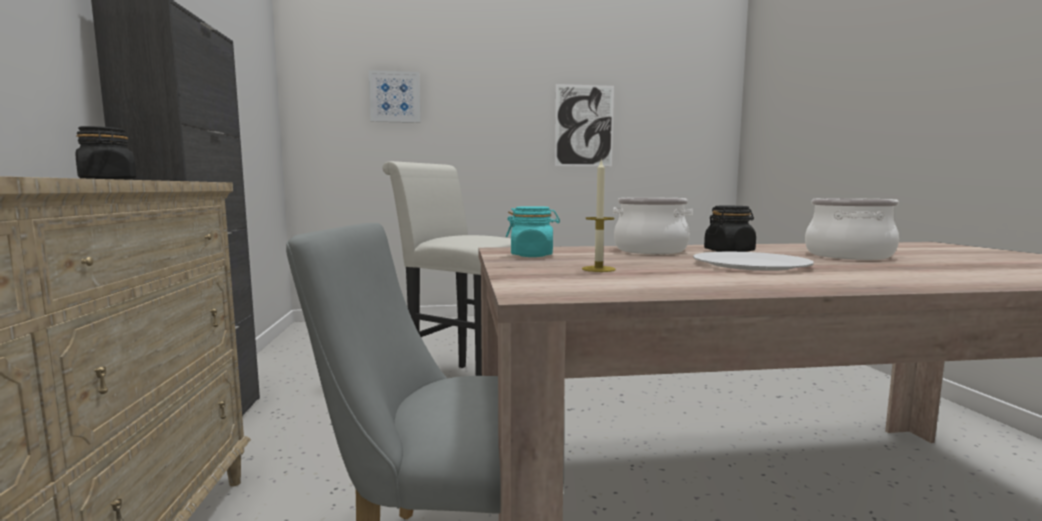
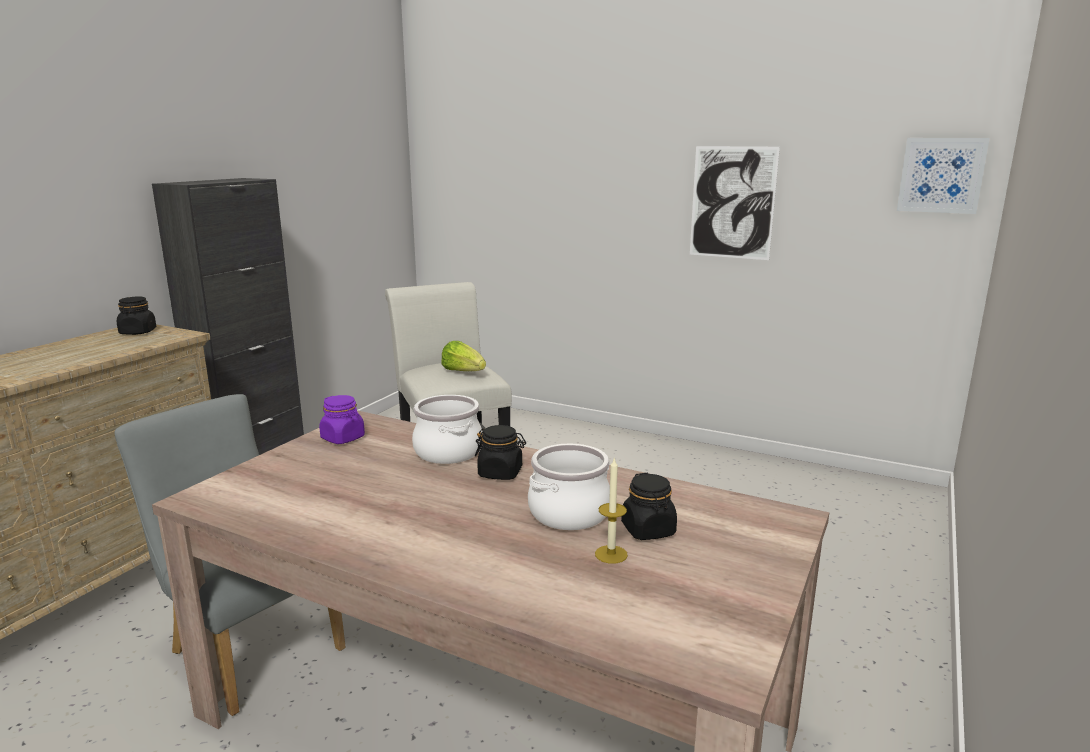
camera: 35 degrees right, 10 degrees up
picture [369,70,421,123] -> picture moved to [897,138,990,214]
turquoise jar [506,206,560,257] -> purple jar [319,395,365,444]
candle [582,159,616,272] -> candle moved to [595,457,628,564]
white plate [693,252,814,271] -> none
none -> lettuce [441,341,486,371]
none -> black jar [621,473,677,540]

